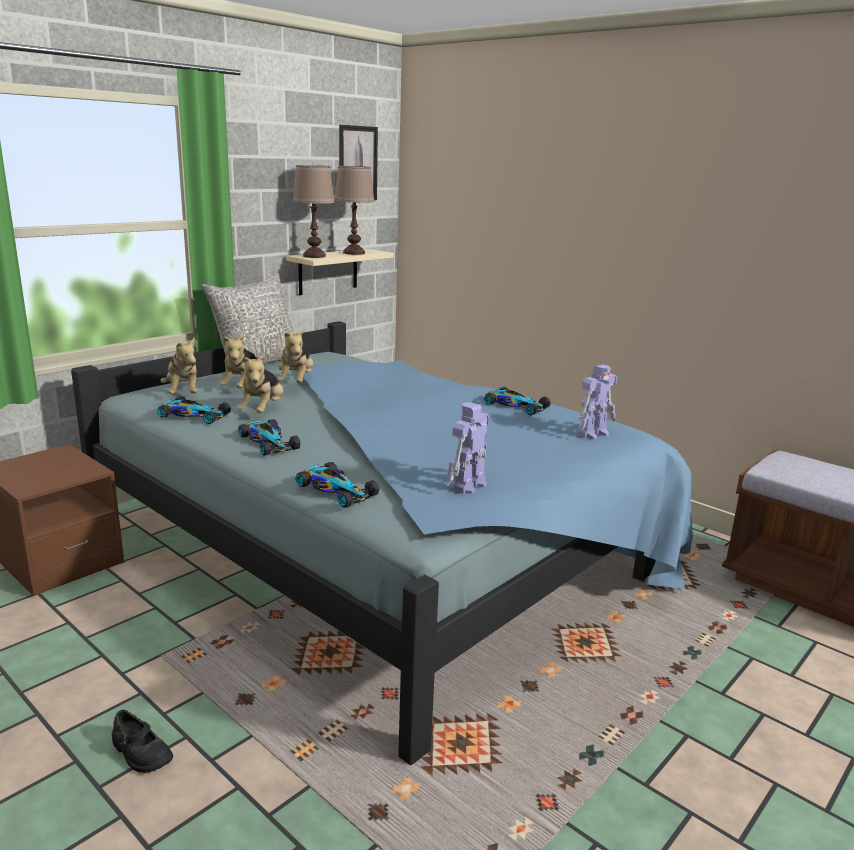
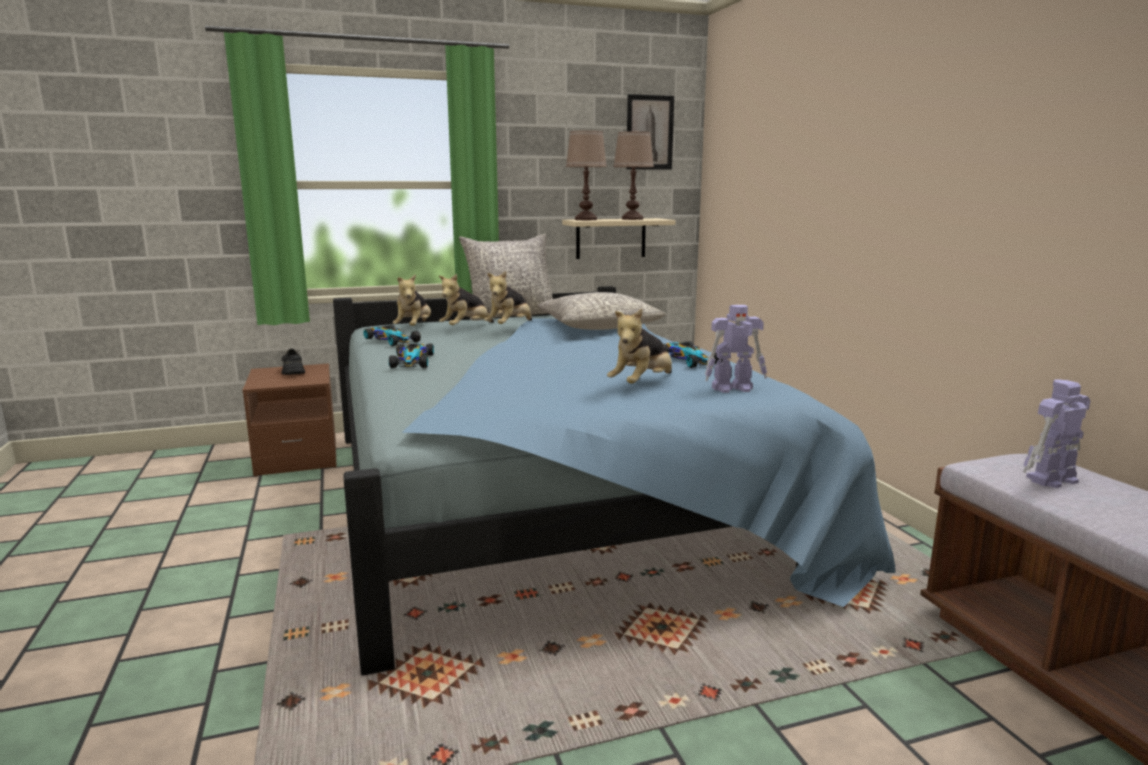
camera: 30 degrees right, 5 degrees down
black shoe [112,710,173,773] -> black shoe moved to [281,349,305,375]
plush toy [237,353,283,413] -> plush toy moved to [607,309,672,384]
toy car [296,462,379,508] -> none
toy robot [446,403,489,494] -> toy robot moved to [1023,379,1091,488]
none -> grey pillow [537,292,666,330]

